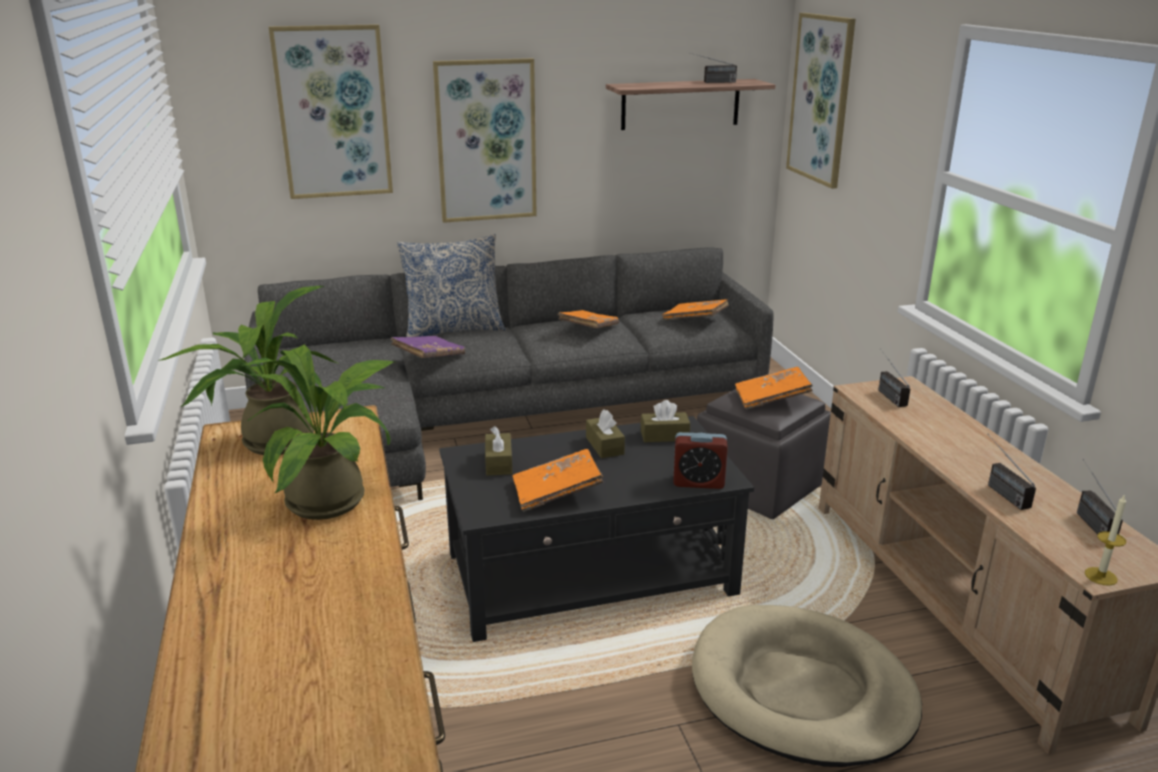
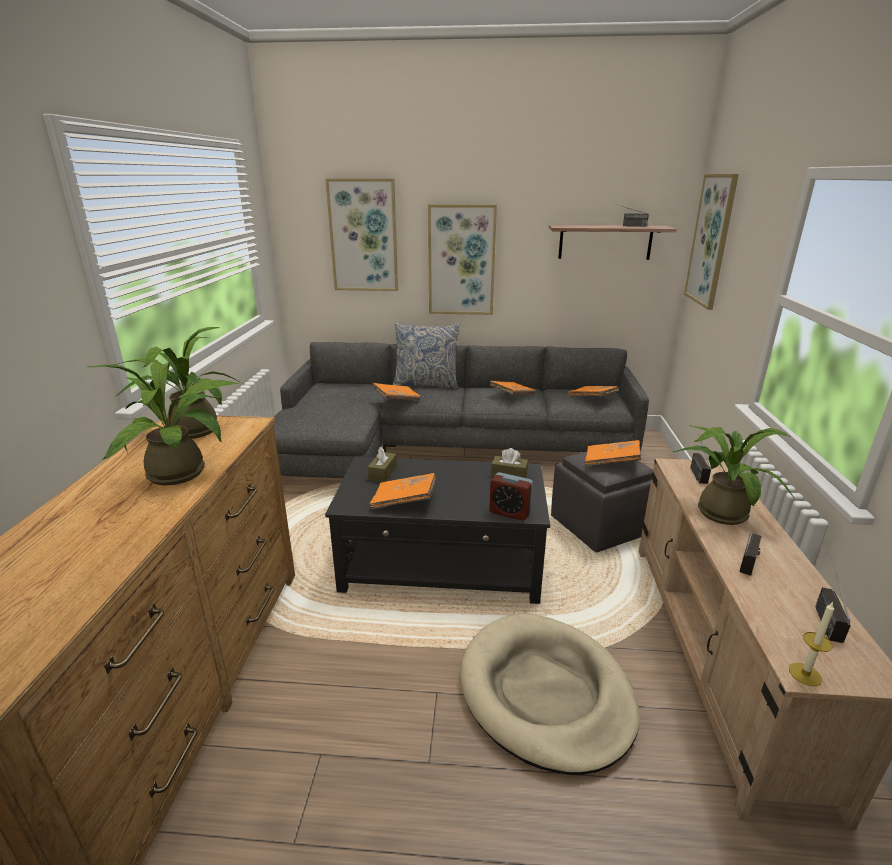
camera: 20 degrees right, 0 degrees up
purple book [391,336,465,358] -> orange book [373,383,420,400]
brown tissue box [586,409,625,458] -> none
radio [987,434,1036,510] -> radio turned 150 degrees counterclockwise [739,533,762,576]
none -> potted plant [673,425,794,525]

